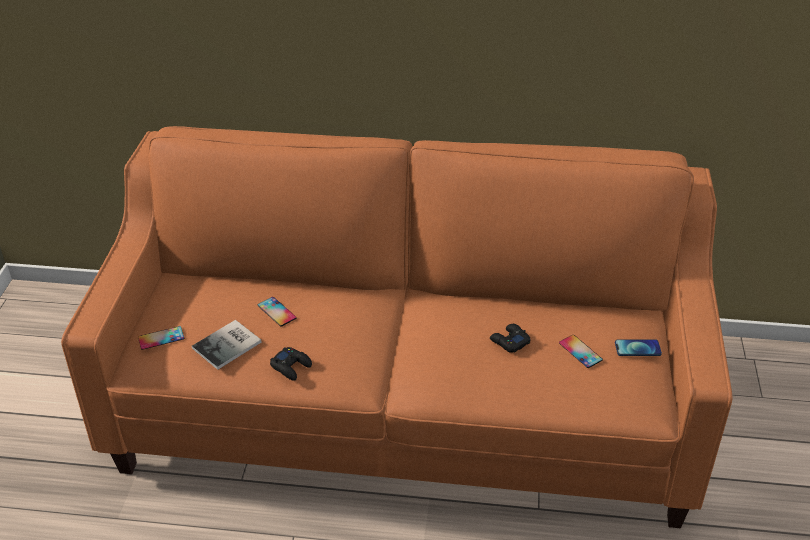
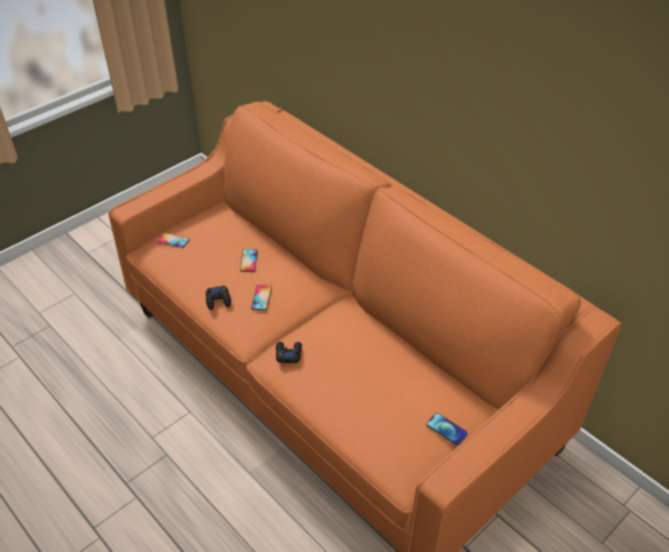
camera: 40 degrees right, 5 degrees up
book [192,320,262,370] -> none
black game controller [490,324,530,353] -> black game controller moved to [276,342,302,363]
phone [559,335,603,368] -> phone moved to [251,285,272,310]

